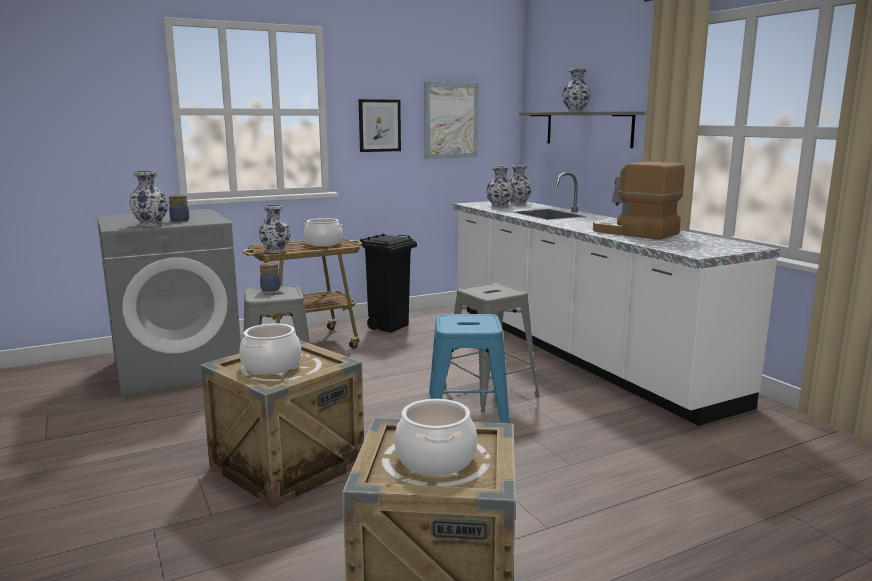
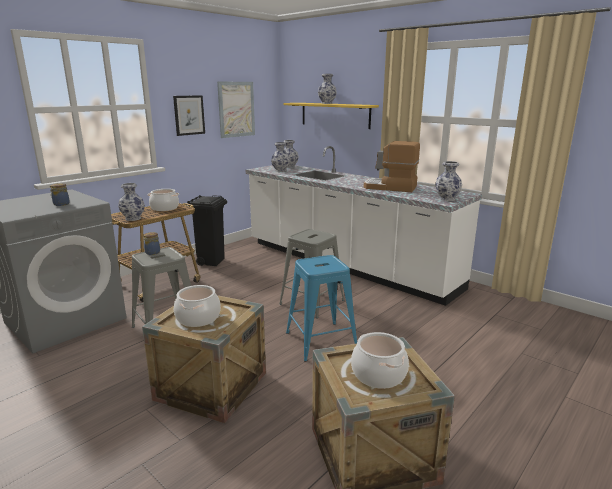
camera: 20 degrees left, 5 degrees up
vase [129,171,168,227] -> vase moved to [435,161,462,201]
grey shelf [519,111,645,148] -> yellow shelf [284,103,379,129]

